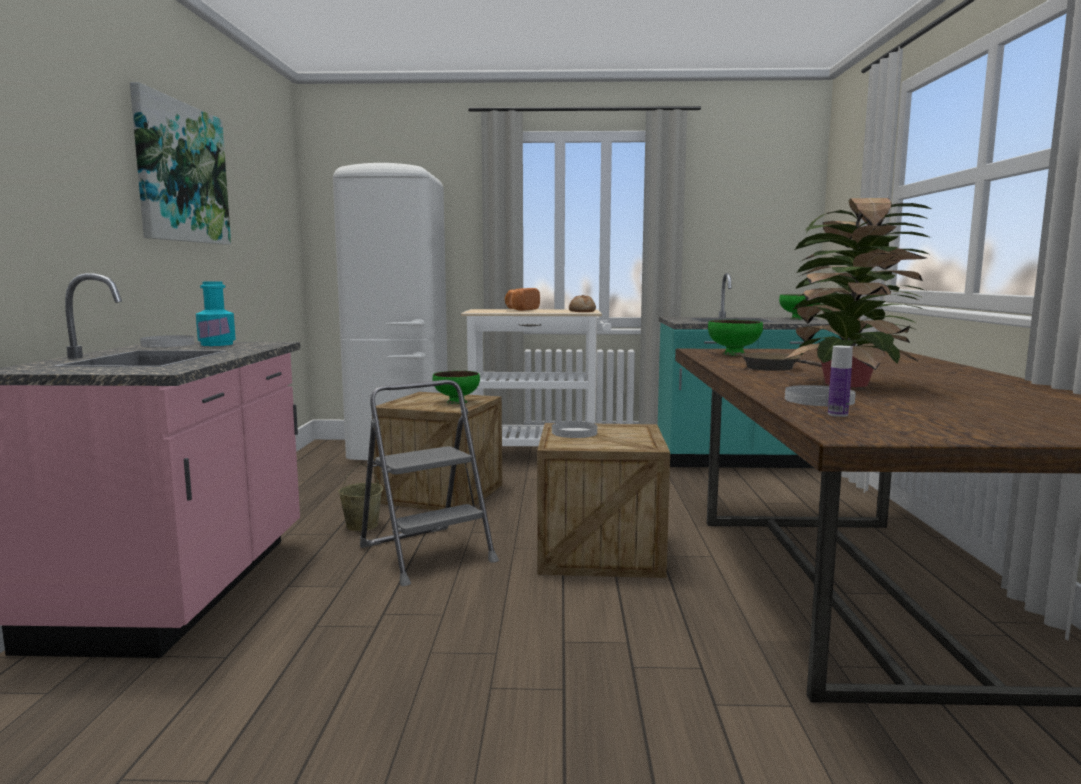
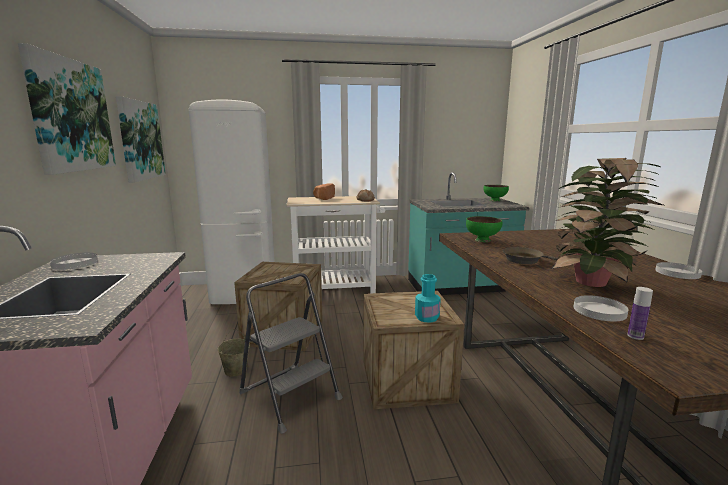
camera: 10 degrees left, 5 degrees up
turquoise bottle [196,281,236,346] -> turquoise bottle moved to [415,274,441,323]
green bowl [433,371,480,404] -> none
white plate [552,421,597,438] -> white plate moved to [655,262,702,279]
none -> picture [116,96,166,183]

